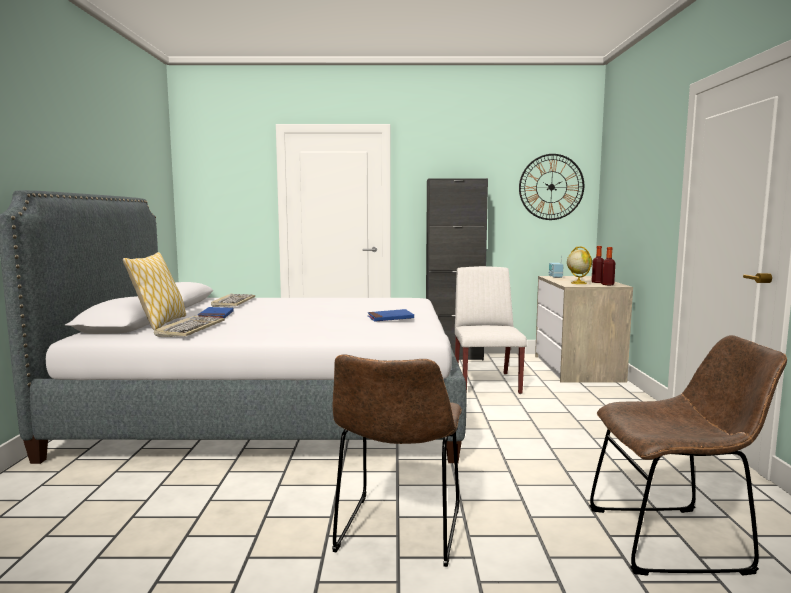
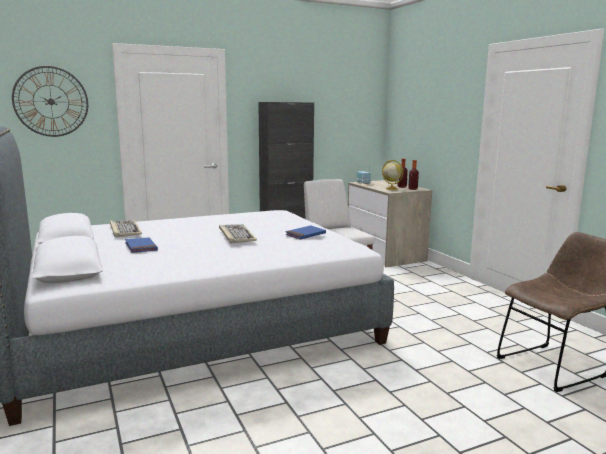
camera: 25 degrees left, 5 degrees up
pillow [123,252,186,330] -> none
keyboard [154,316,225,337] -> keyboard moved to [219,224,257,244]
brown chair [332,354,462,567] -> none
wall clock [519,154,584,220] -> wall clock moved to [12,66,88,137]

